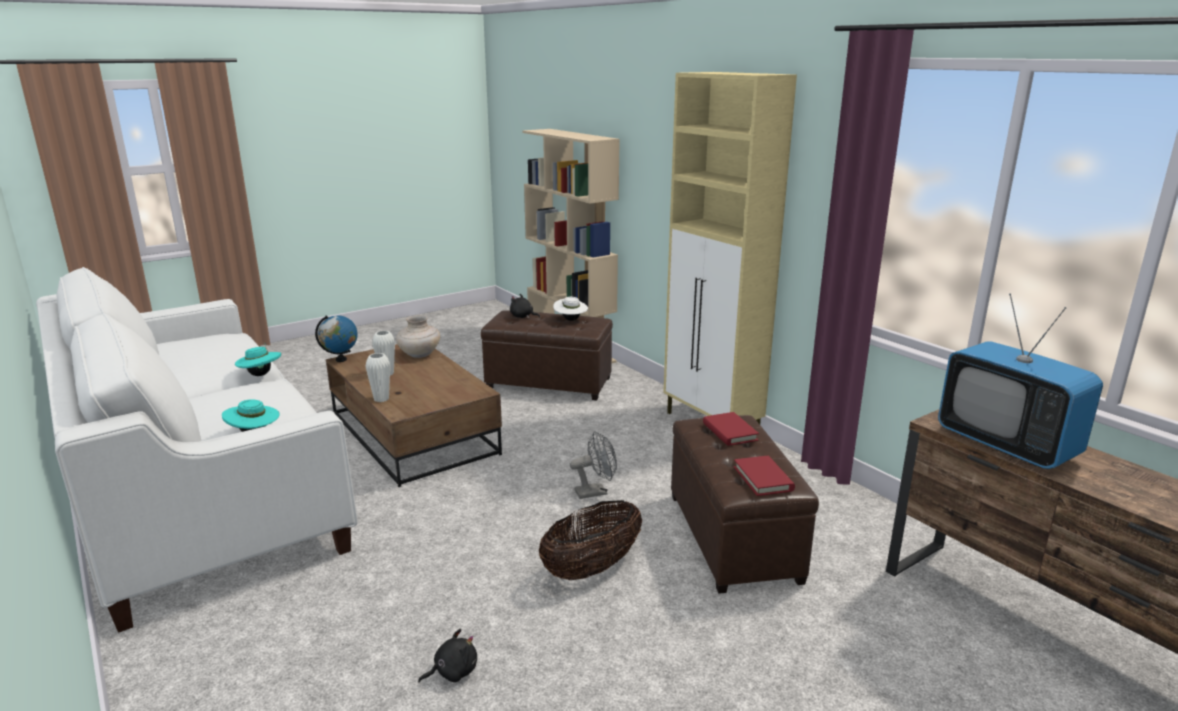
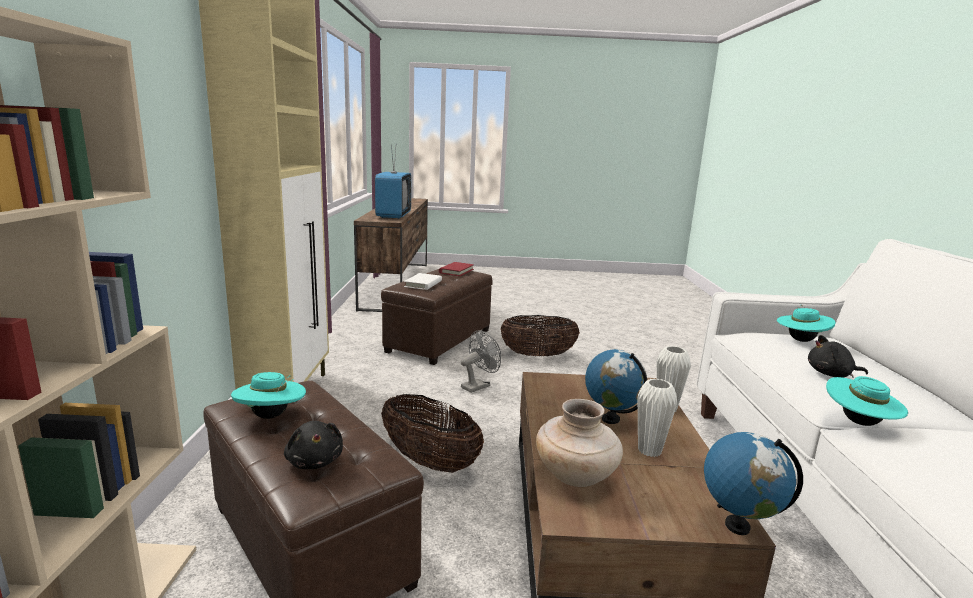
camera: 145 degrees left, 5 degrees down
black plush toy [418,629,477,683] -> black plush toy moved to [808,335,868,378]
white hat [553,297,588,321] -> turquoise hat [231,372,306,419]
grey fan [570,431,617,499] -> grey fan turned 120 degrees clockwise [461,331,501,393]
red book [703,412,759,446] -> white book [404,273,442,290]
none -> basket [381,394,484,473]
none -> globe [585,349,647,424]

